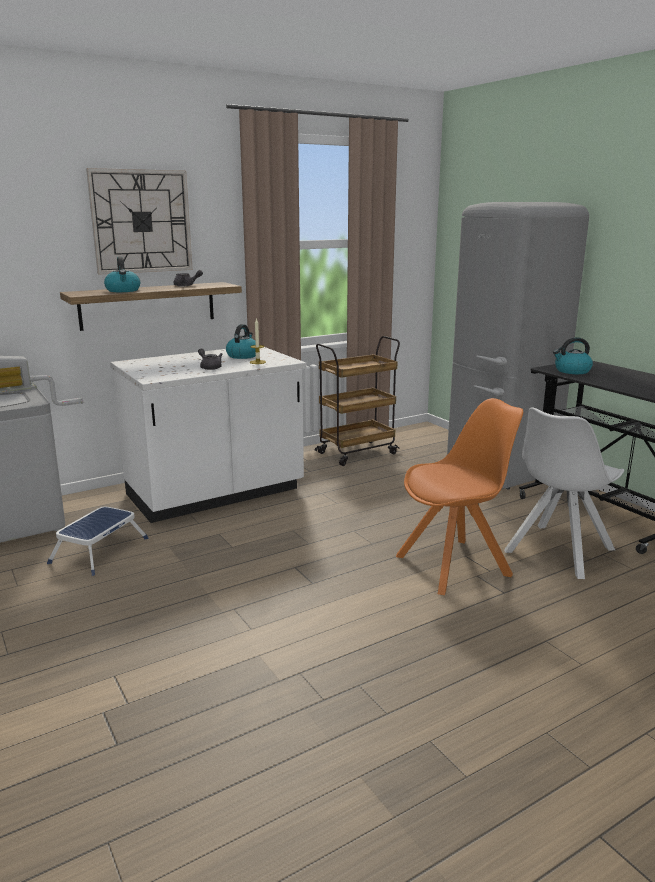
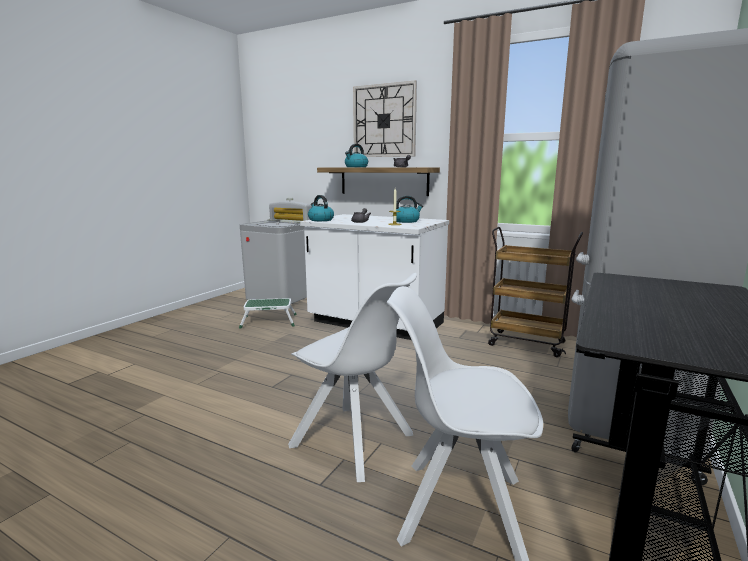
camera: 60 degrees right, 5 degrees down
blue step ladder [47,506,149,576] -> green step ladder [239,298,297,329]
orange chair [396,398,523,595] -> white chair [288,273,417,482]
kettle [553,337,593,374] -> kettle moved to [308,195,334,221]

